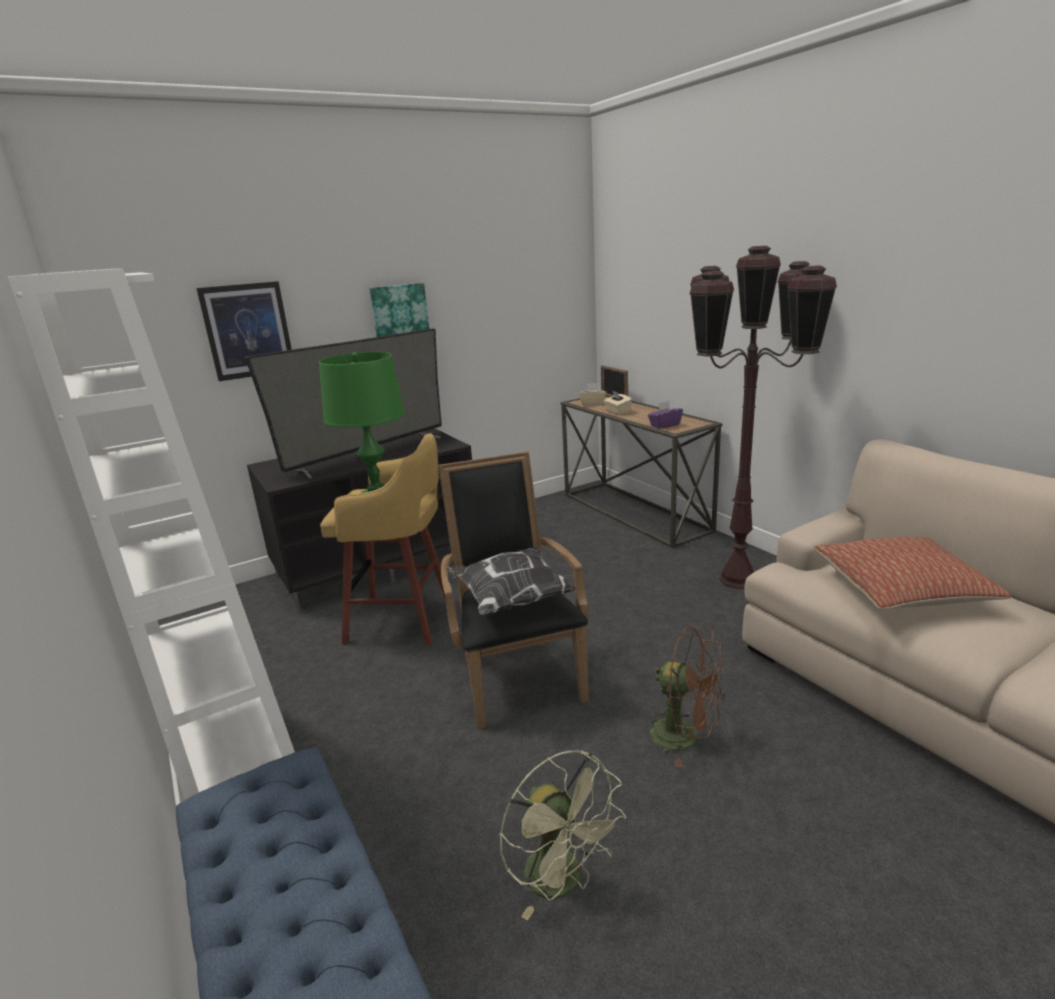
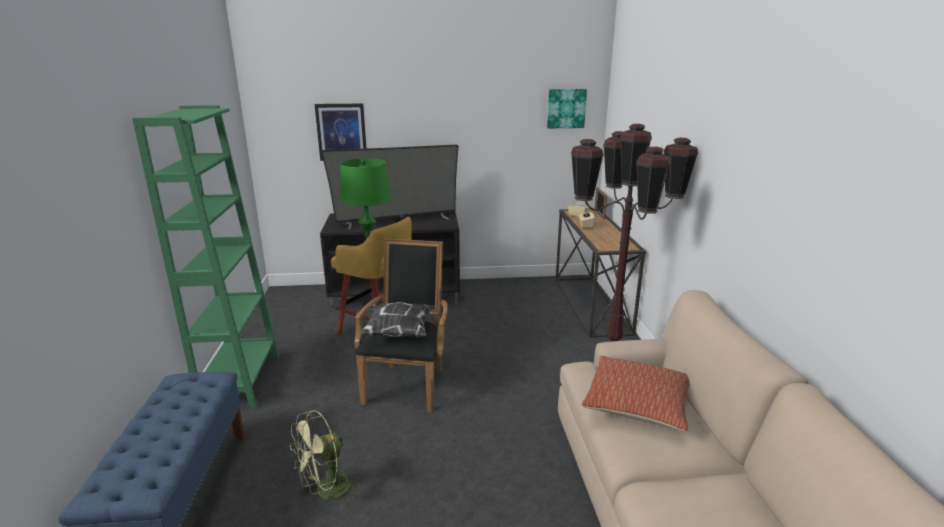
camera: 25 degrees right, 0 degrees up
white bookcase [8,268,295,800] -> green bookcase [132,105,279,408]
picture [370,283,429,337] -> picture moved to [547,89,587,128]
green fan [499,750,626,920] -> green fan turned 60 degrees clockwise [290,410,363,507]
brown fan [642,626,724,767] -> none
purple tissue box [648,401,683,429] -> none

